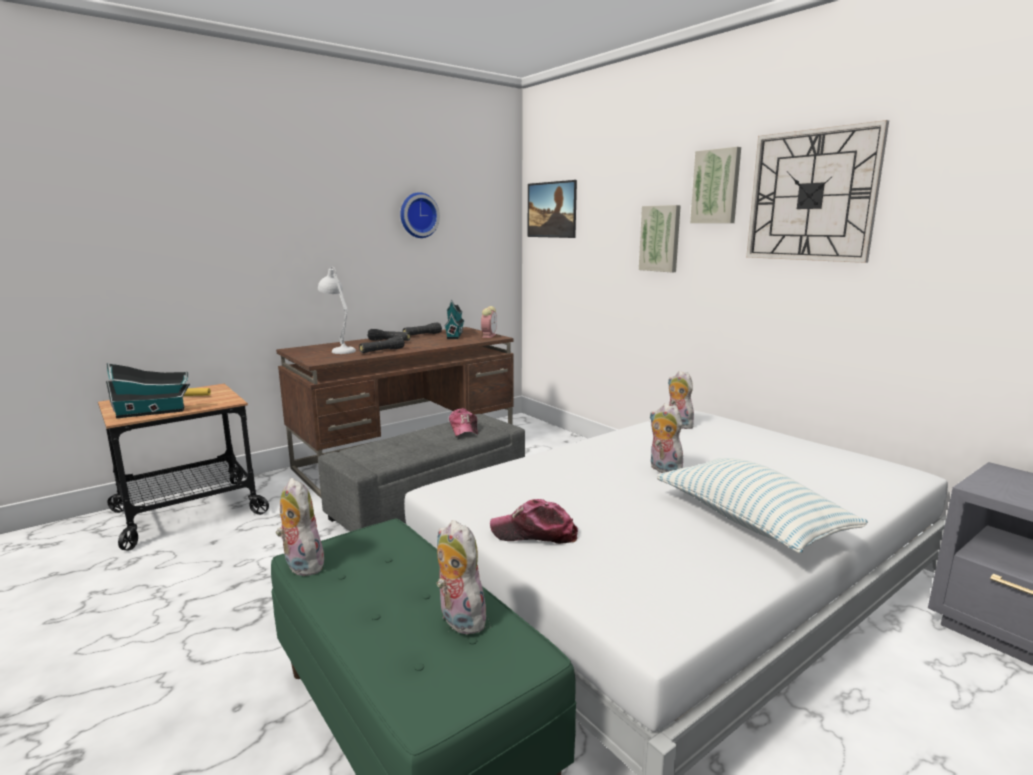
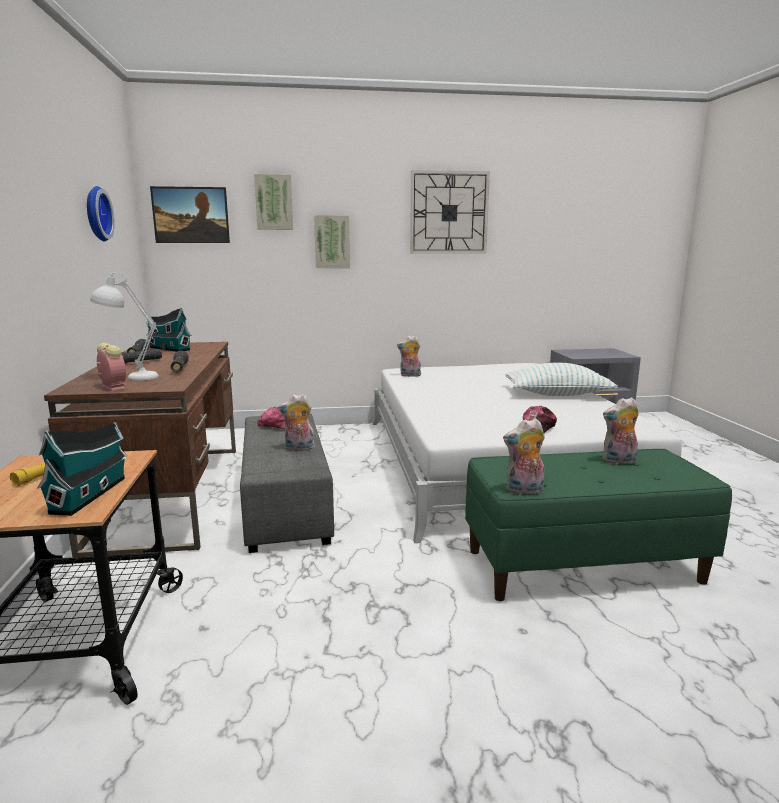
camera: 60 degrees left, 0 degrees up
alarm clock [481,306,497,338] -> alarm clock moved to [97,343,126,391]
plush toy [649,403,683,473] -> plush toy moved to [278,394,315,451]
picture [690,147,741,223] -> picture moved to [254,174,293,230]

